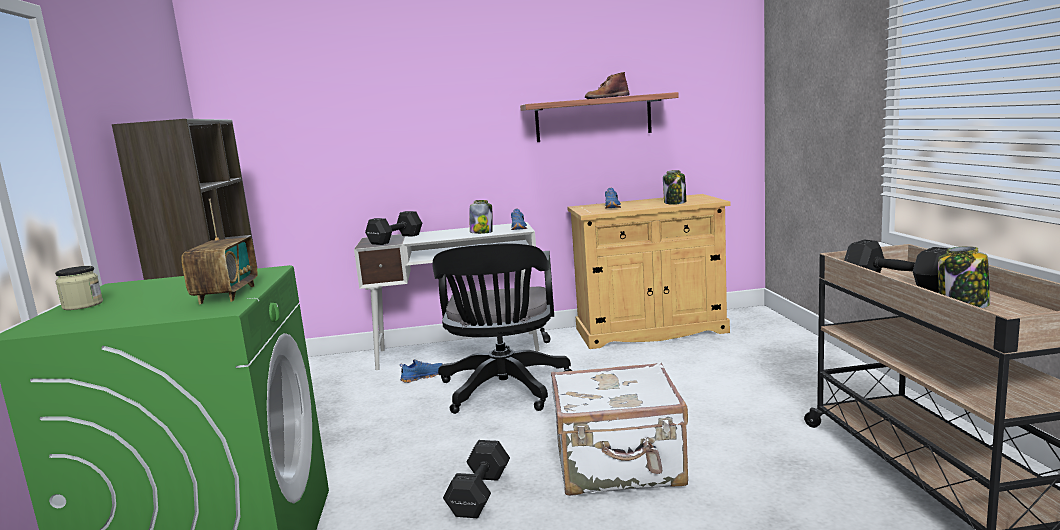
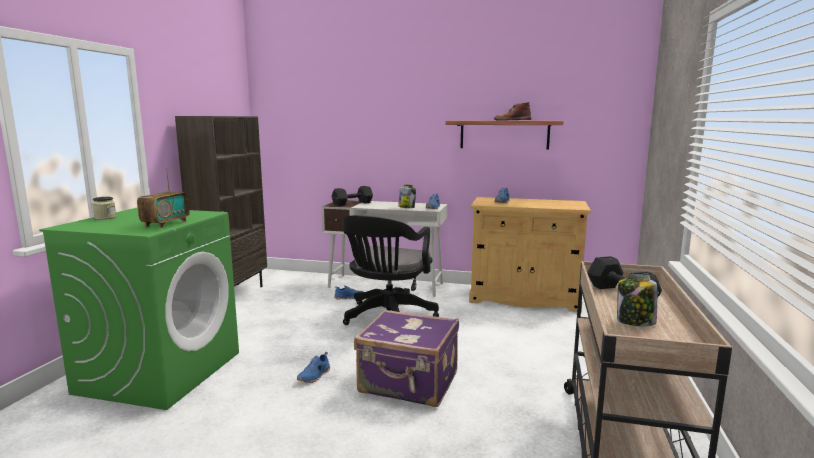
camera: 20 degrees right, 0 degrees up
black dumbbell [443,440,510,518] -> blue shoe [297,352,330,383]
white suitcase [551,362,688,496] -> purple suitcase [354,309,459,407]
jar [663,170,686,205] -> none

